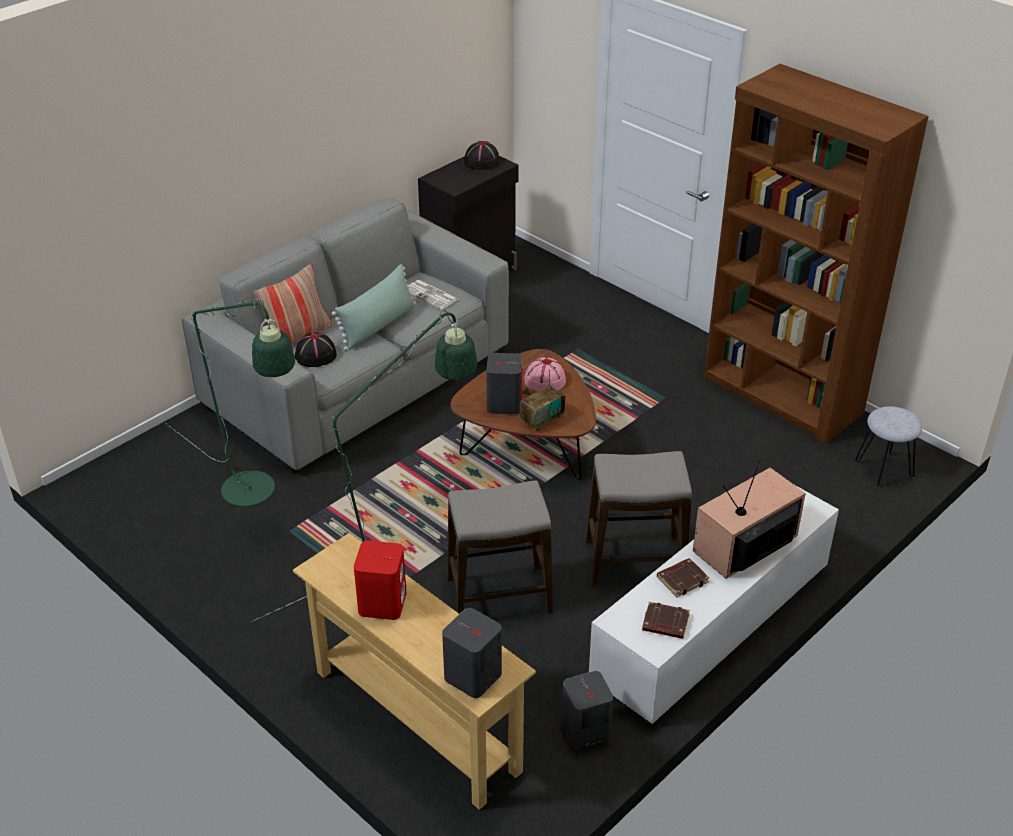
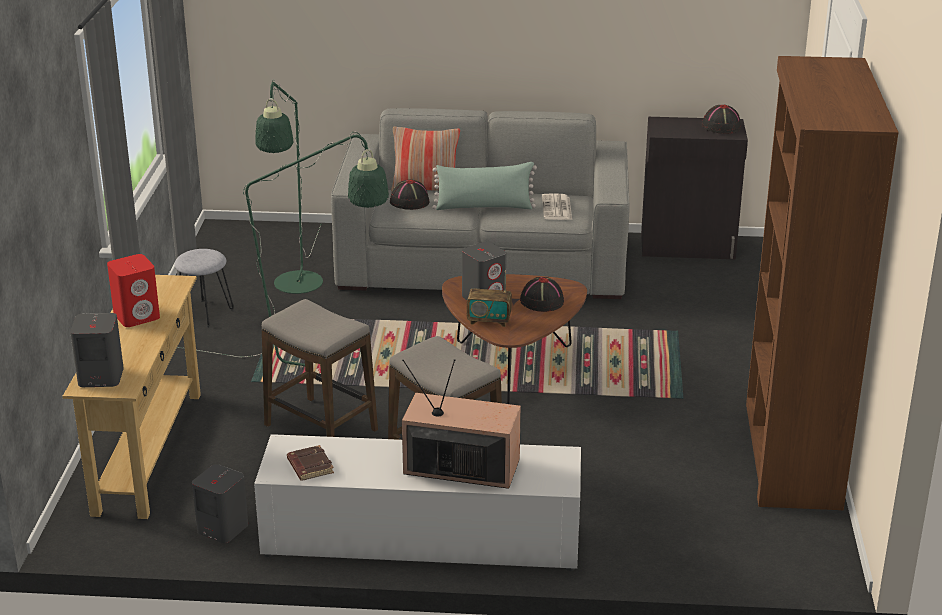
camera: 50 degrees right, 10 degrees down
pink hat [524,357,566,392] -> black hat [520,277,564,312]
brown book [657,558,709,598] -> none
grey stool [855,406,922,488] -> grey stool moved to [175,249,234,327]

